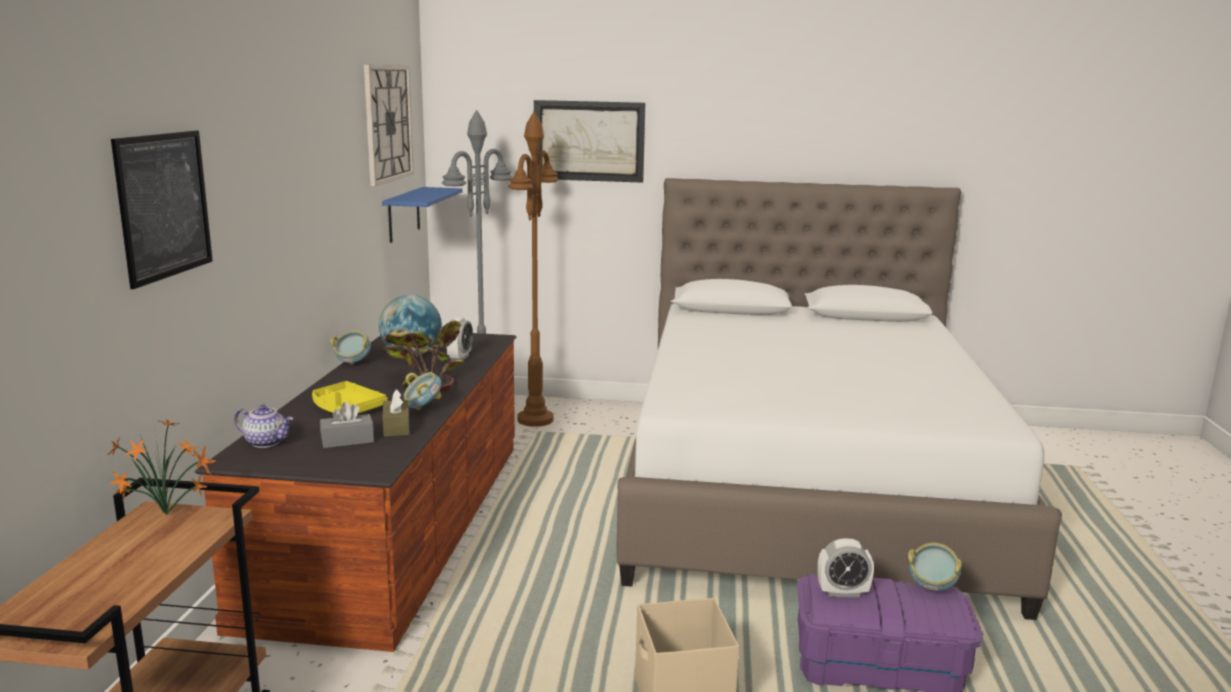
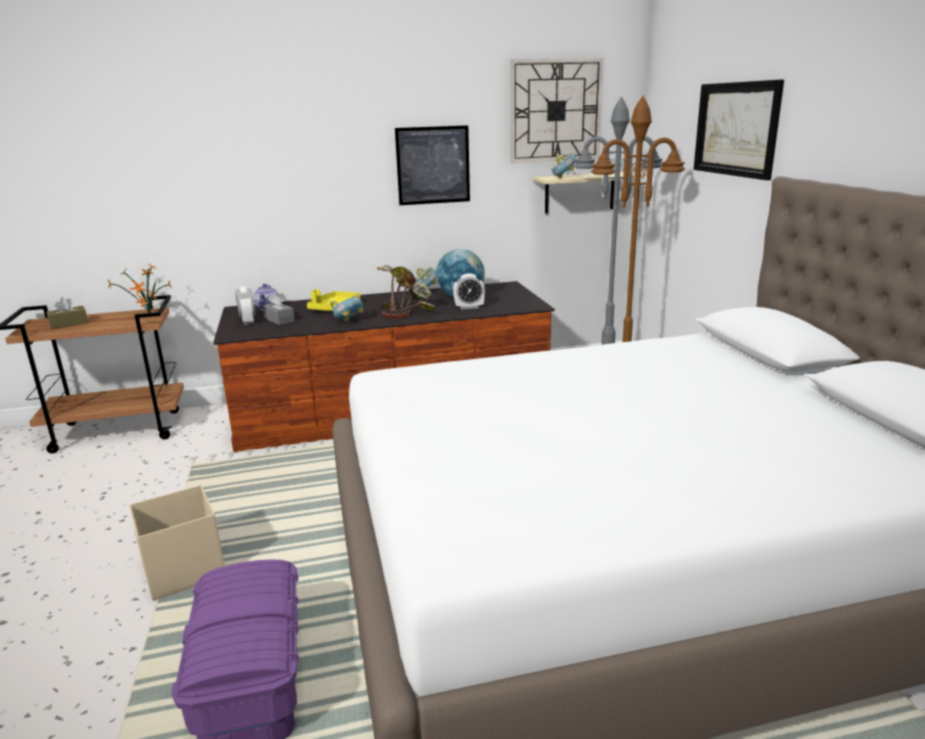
camera: 70 degrees right, 5 degrees up
picture [111,131,213,289] -> picture moved to [395,125,470,205]
blue shelf [382,187,463,243] -> beige shelf [533,172,645,214]
brown tissue box [383,389,410,437] -> brown tissue box moved to [47,297,88,329]
alarm clock [818,538,874,597] -> alarm clock moved to [235,286,255,325]
bowl [908,543,962,591] -> bowl moved to [551,153,576,178]

